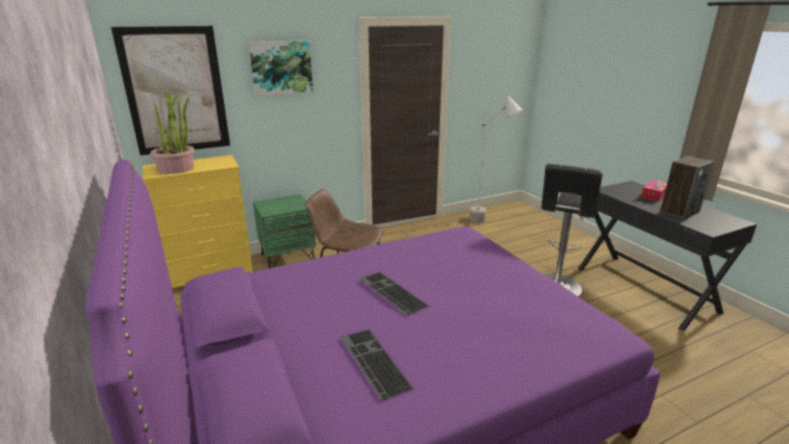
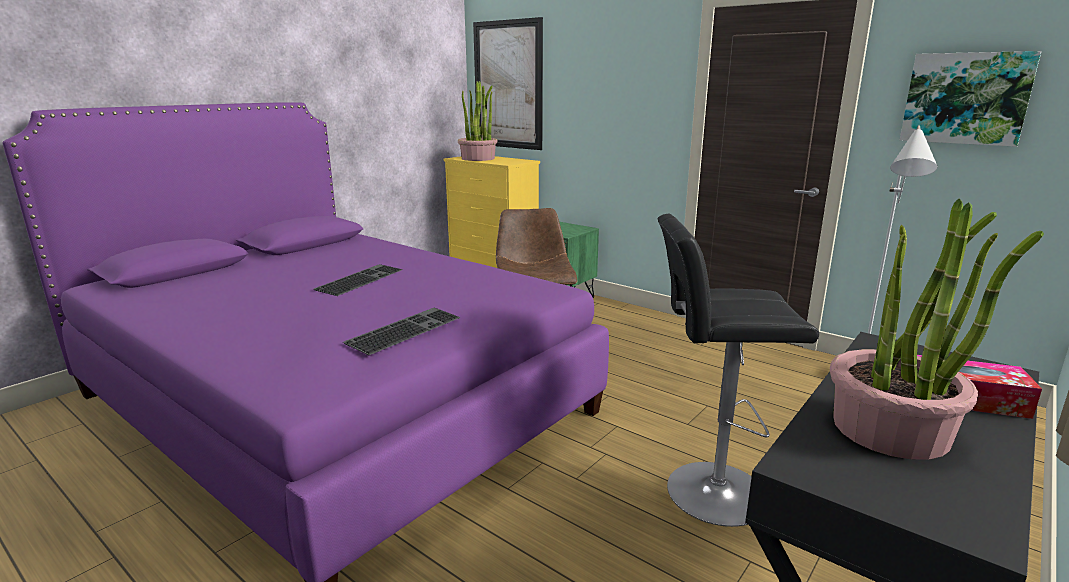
camera: 65 degrees right, 5 degrees down
picture [249,40,313,96] -> picture moved to [900,51,1041,147]
keyboard [341,329,414,400] -> keyboard moved to [343,308,461,355]
speaker [660,156,714,219] -> potted plant [830,199,1044,460]

